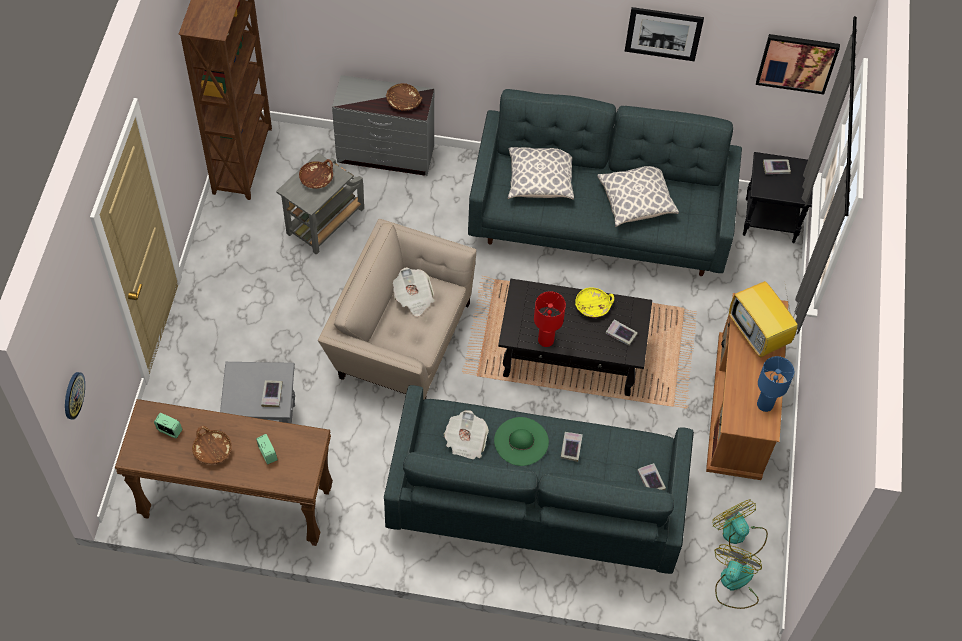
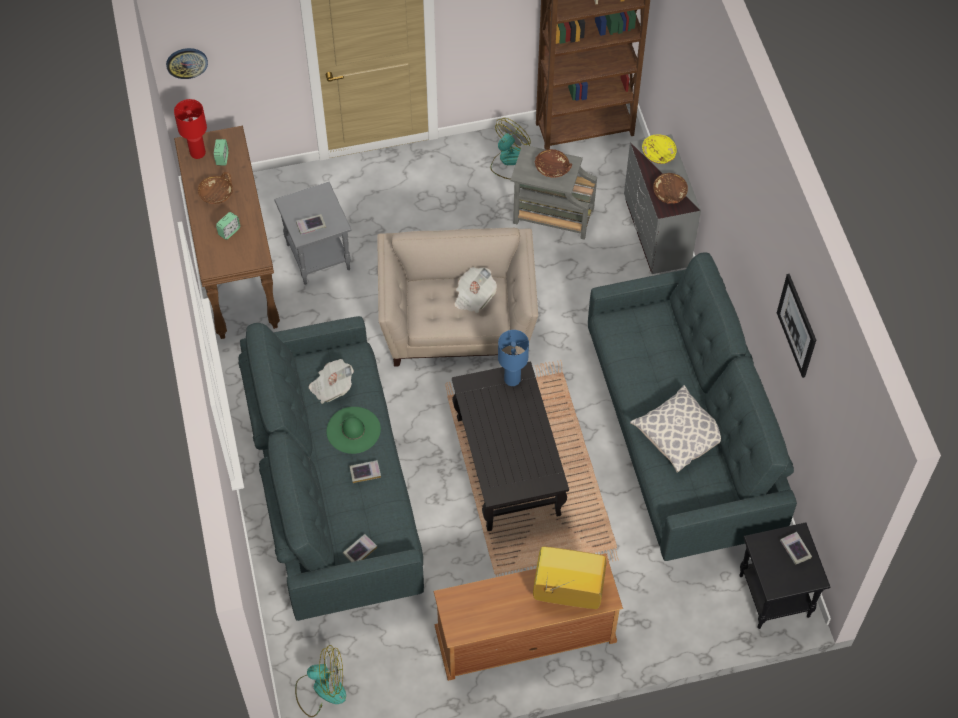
camera: 70 degrees right, 0 degrees up
pillow [508,147,574,200] -> none
red table lamp [534,291,566,347] -> red table lamp moved to [174,99,207,159]
yellow bowl [575,287,614,318] -> yellow bowl moved to [642,134,677,164]
book [606,319,638,346] -> none
fan [713,500,768,559] -> fan moved to [491,118,531,179]
television [729,281,800,358] -> television turned 60 degrees clockwise [533,546,606,609]
picture [756,34,840,94] -> none
blue table lamp [757,356,794,412] -> blue table lamp moved to [498,330,529,386]

